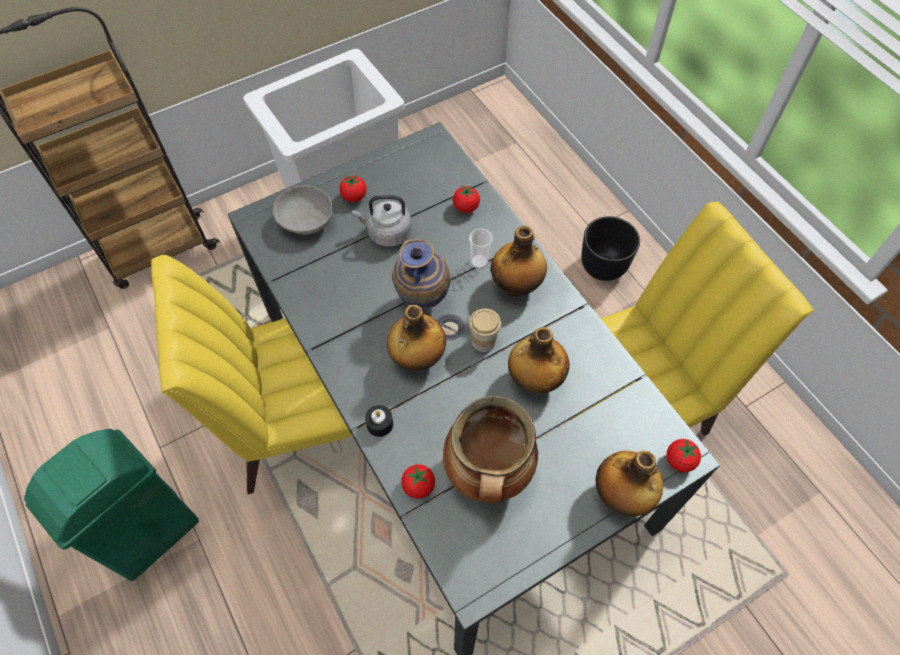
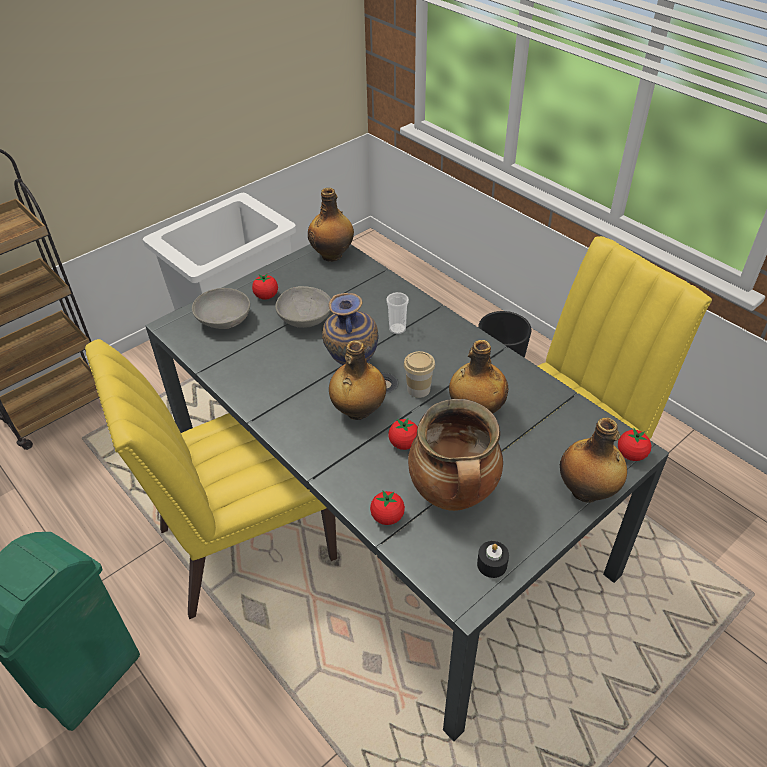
camera: 10 degrees left, 15 degrees down
grey kettle [352,195,412,247] -> grey bowl [275,286,331,328]
black candle [365,405,393,437] -> black candle moved to [477,541,509,578]
tomato [453,185,480,213] -> tomato moved to [388,418,418,450]
bottle [491,226,547,297] -> bottle moved to [308,188,354,262]

